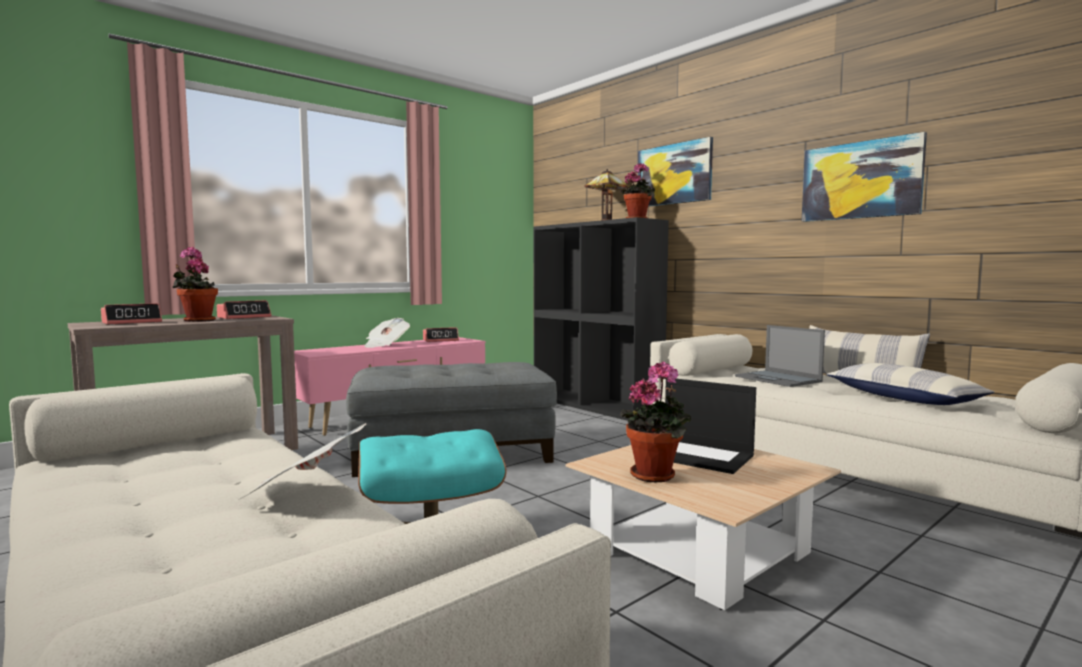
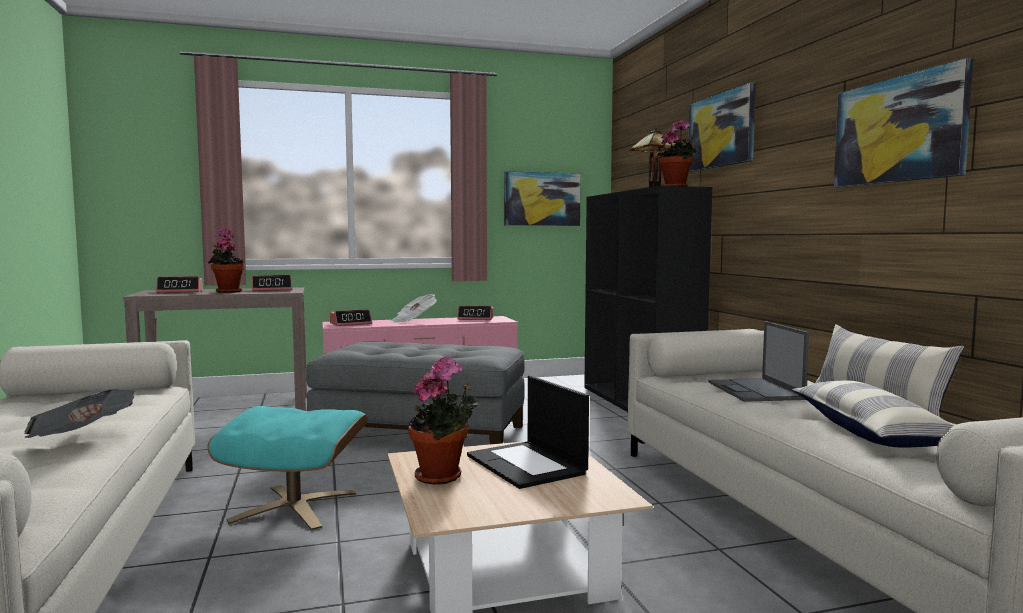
camera: 25 degrees right, 0 degrees up
none -> alarm clock [330,309,372,326]
none -> picture [504,171,581,226]

